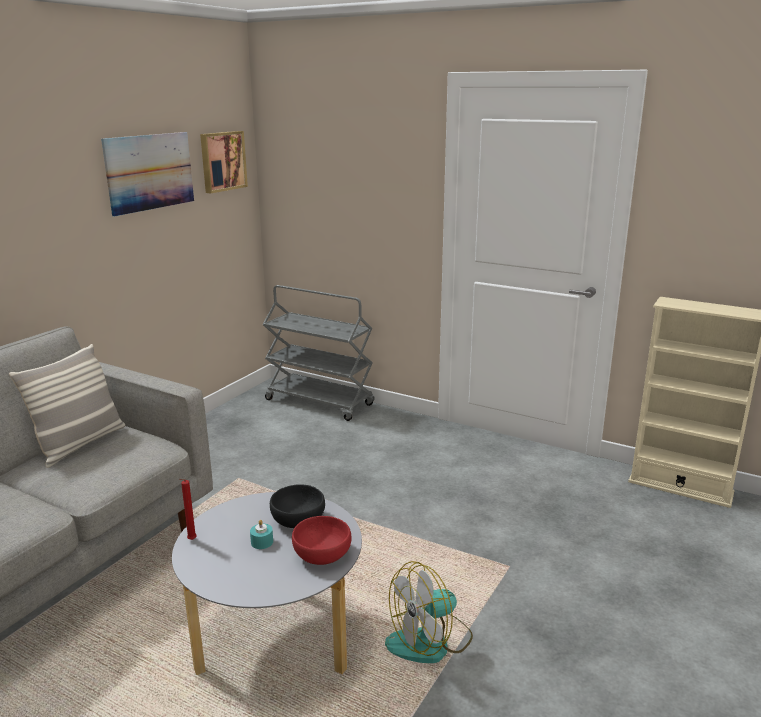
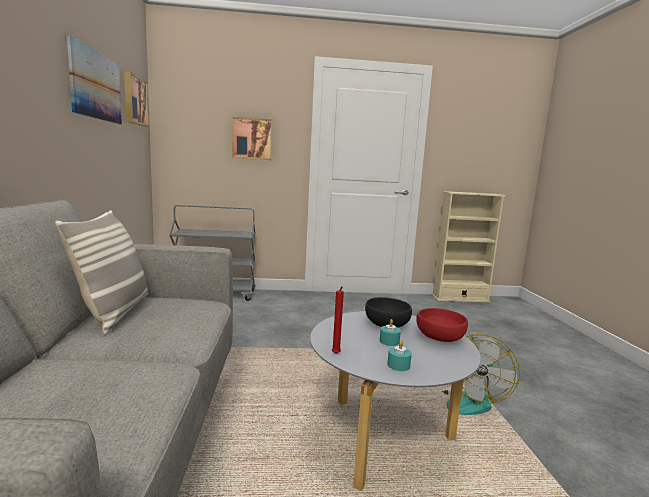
camera: 35 degrees left, 10 degrees down
none -> picture [232,117,273,160]
none -> turquoise candle [387,340,412,371]

